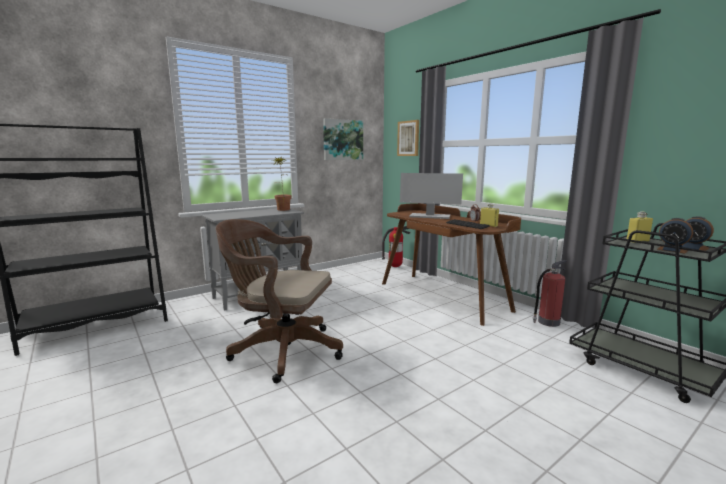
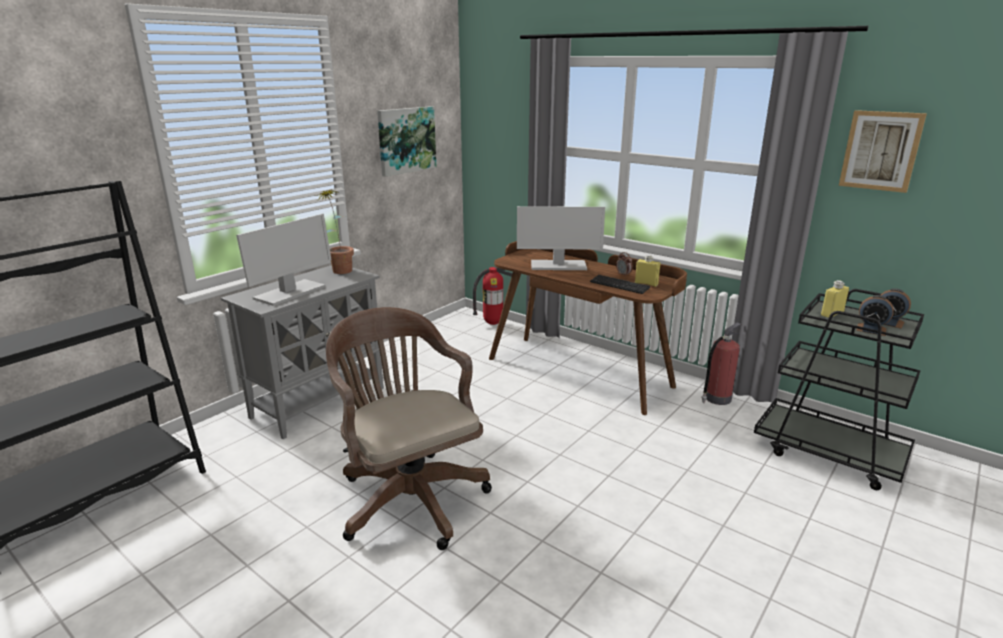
camera: 15 degrees left, 10 degrees up
brown office chair [216,219,343,383] -> brown office chair turned 60 degrees clockwise [326,307,492,550]
picture [397,120,419,156] -> picture moved to [839,110,927,193]
none -> monitor [236,214,331,306]

